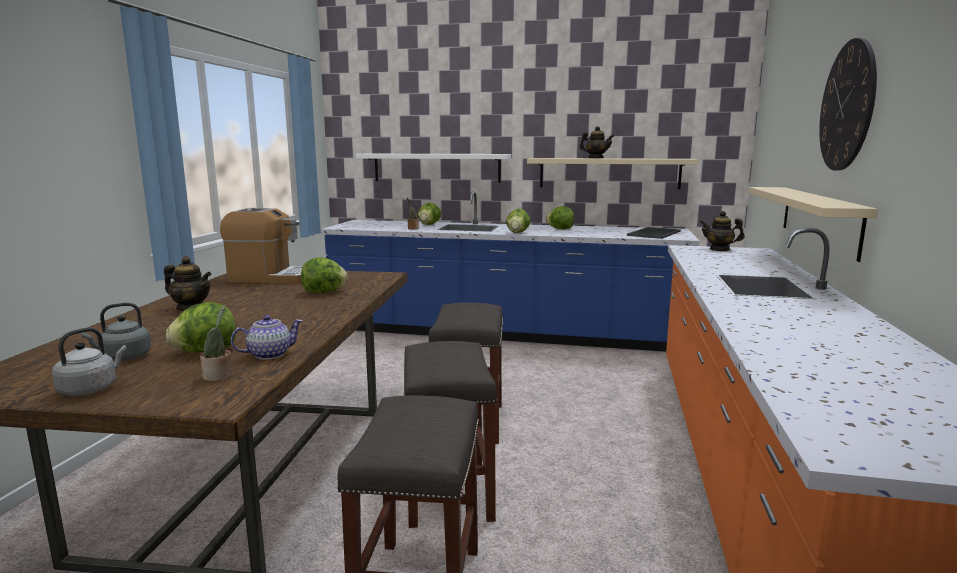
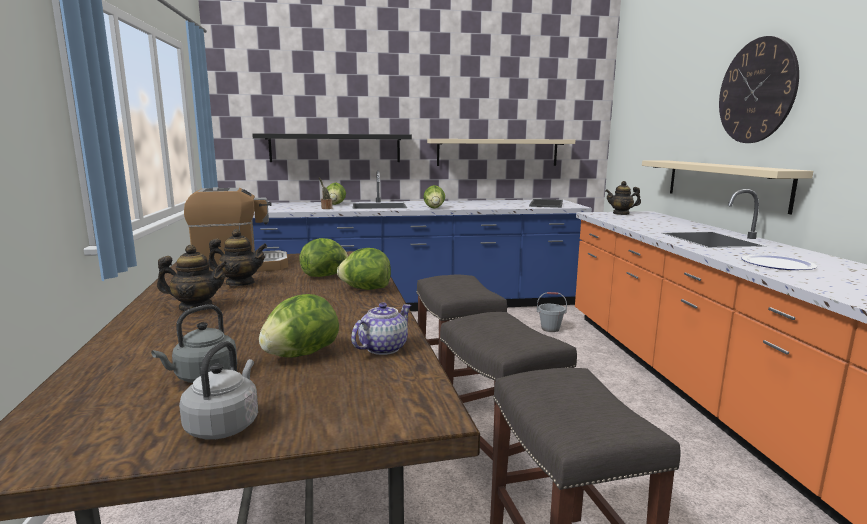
camera: 20 degrees left, 0 degrees up
potted plant [200,304,232,382] -> none
white shelf [356,154,511,183] -> black shelf [252,133,412,162]
lettuce [546,206,575,229] -> lettuce moved to [337,248,391,290]
teapot [579,126,614,158] -> teapot moved to [208,229,268,286]
none -> grey bucket [537,292,567,332]
none -> plate [741,254,817,270]

